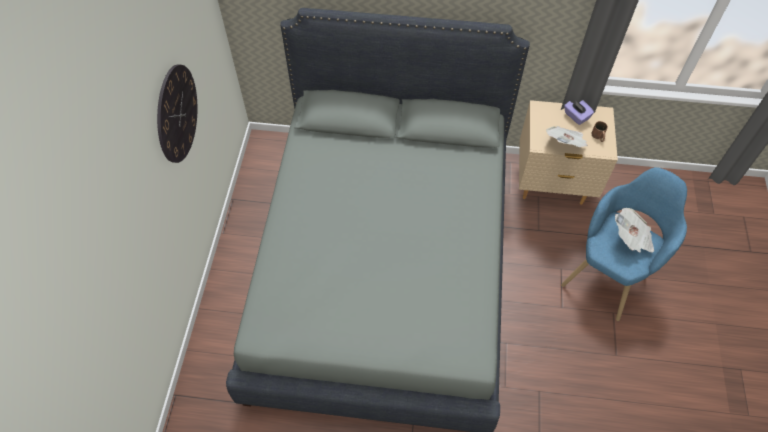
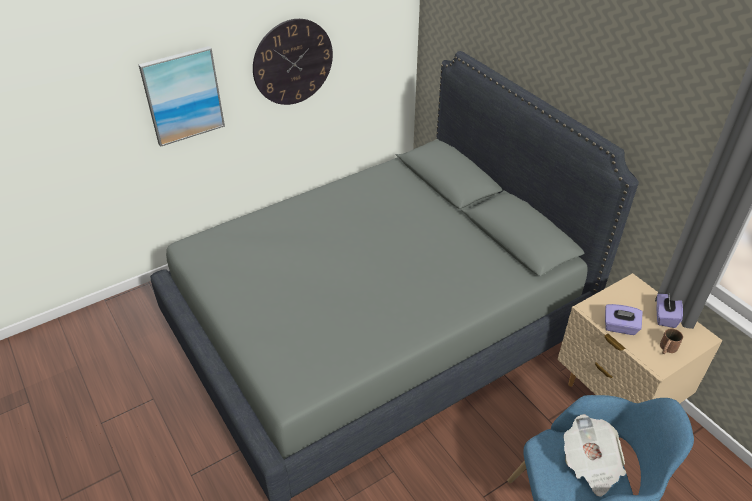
camera: 50 degrees right, 15 degrees down
newspaper [546,126,588,147] -> purple tissue box [605,304,643,335]
none -> picture [138,46,225,147]

